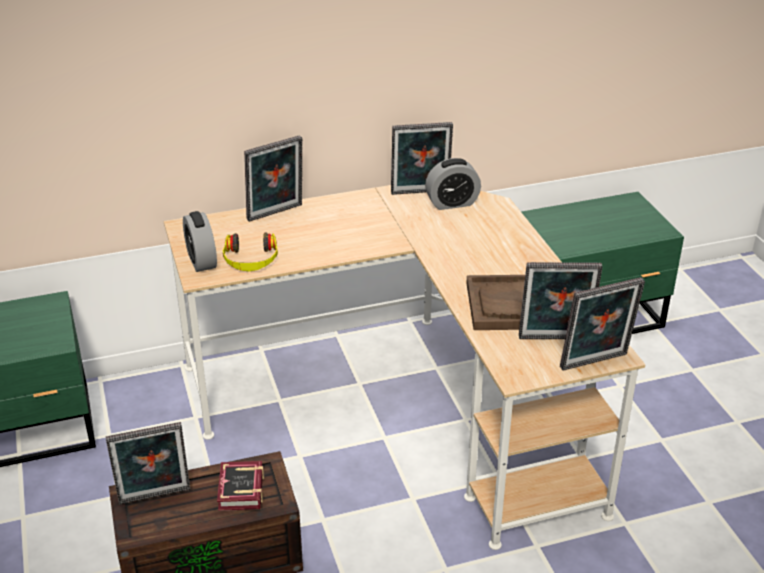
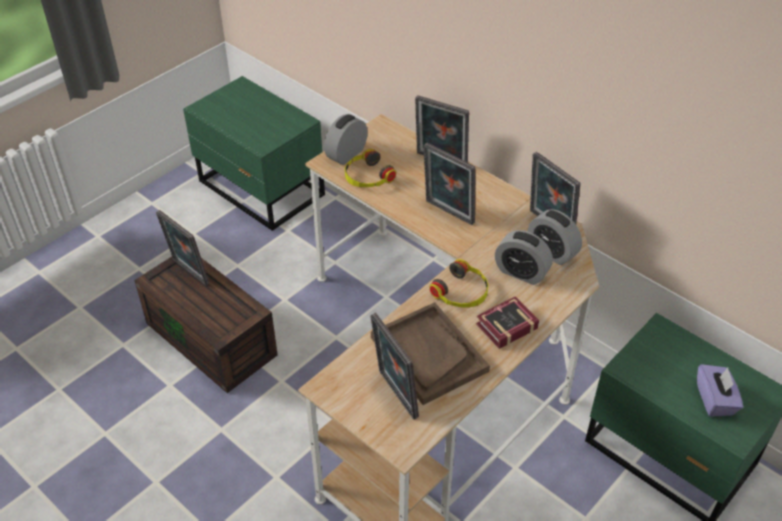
camera: 60 degrees right, 10 degrees up
book [217,461,264,511] -> book moved to [476,296,539,349]
picture frame [560,277,645,371] -> picture frame moved to [423,143,476,225]
none -> headphones [429,259,489,308]
none -> alarm clock [495,230,553,285]
none -> purple tissue box [697,364,743,417]

